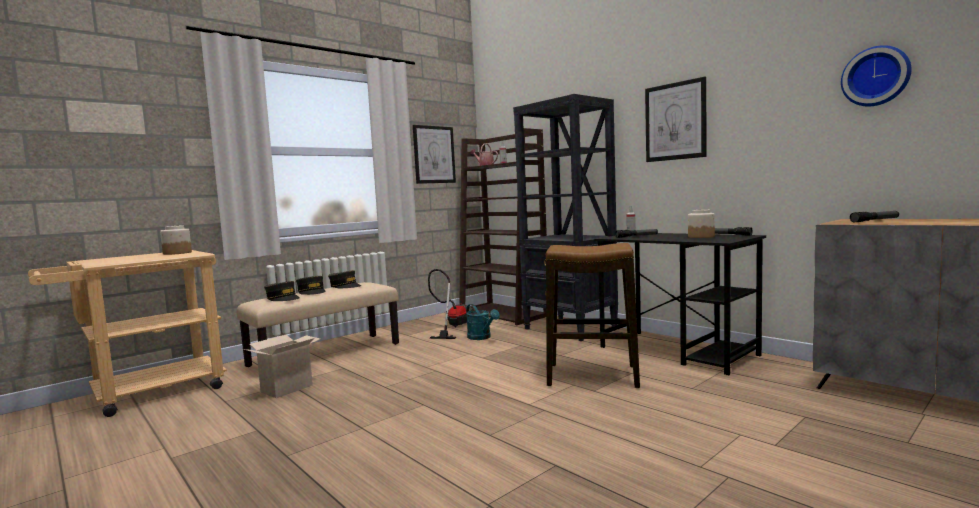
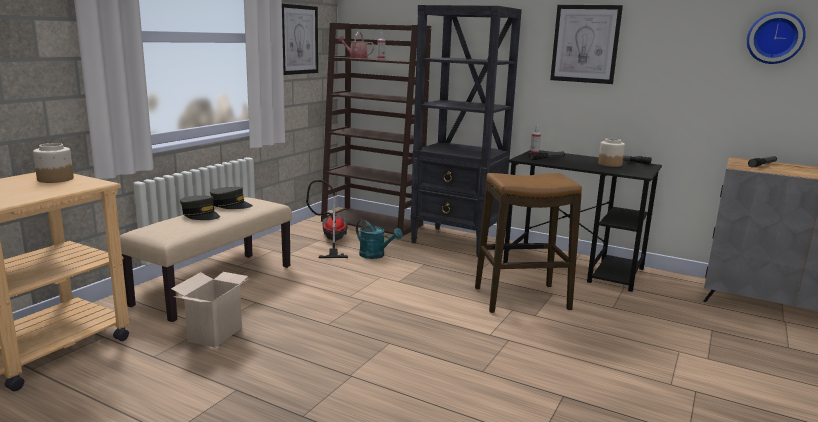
camera: 20 degrees left, 10 degrees up
grey cap [264,281,300,301] -> none

